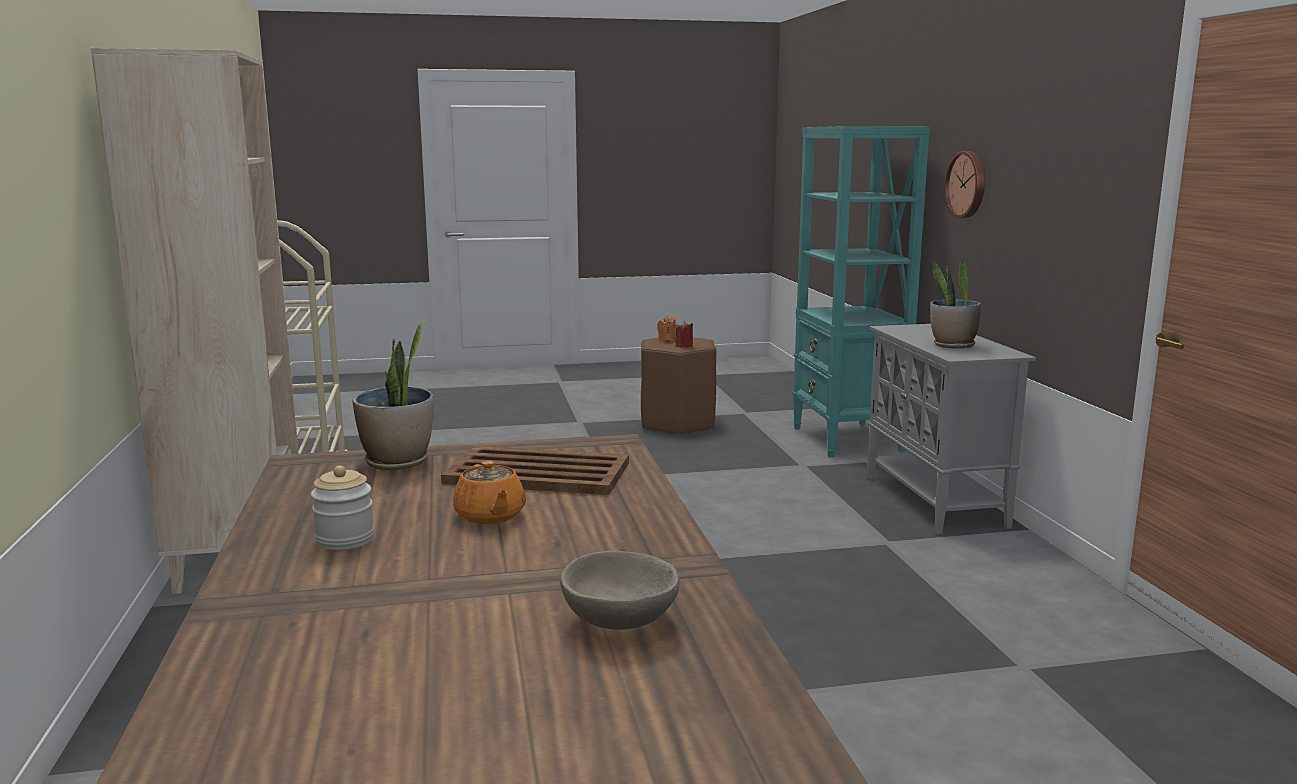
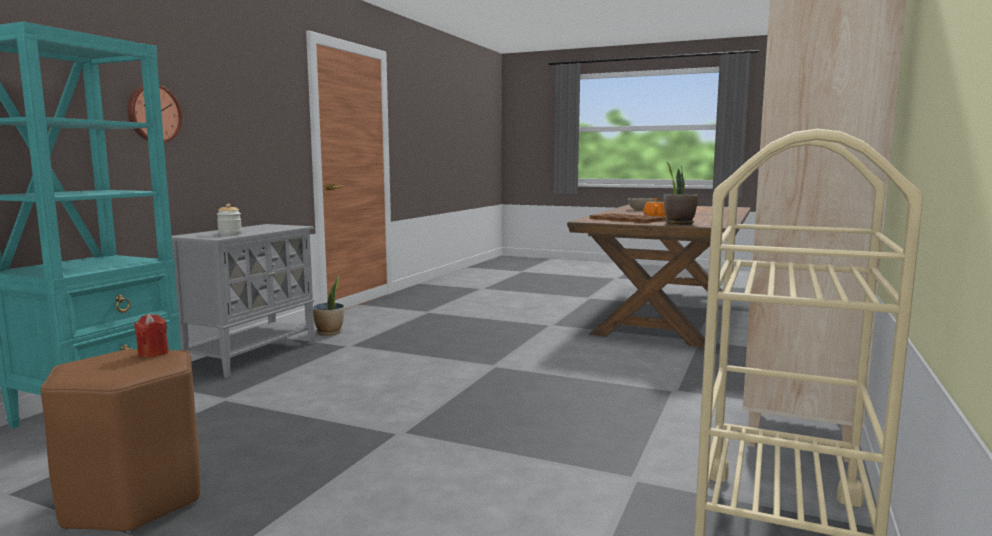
camera: 145 degrees left, 5 degrees down
jar [311,465,375,550] -> jar moved to [217,204,242,235]
orange candle [657,316,676,342] -> none
potted plant [930,258,981,349] -> potted plant moved to [313,275,344,335]

